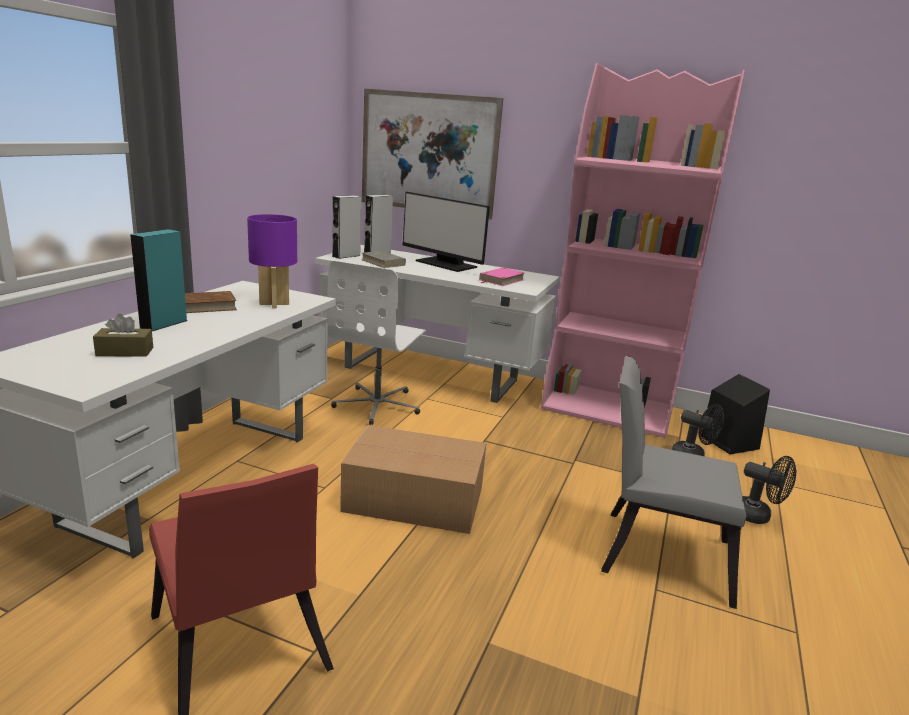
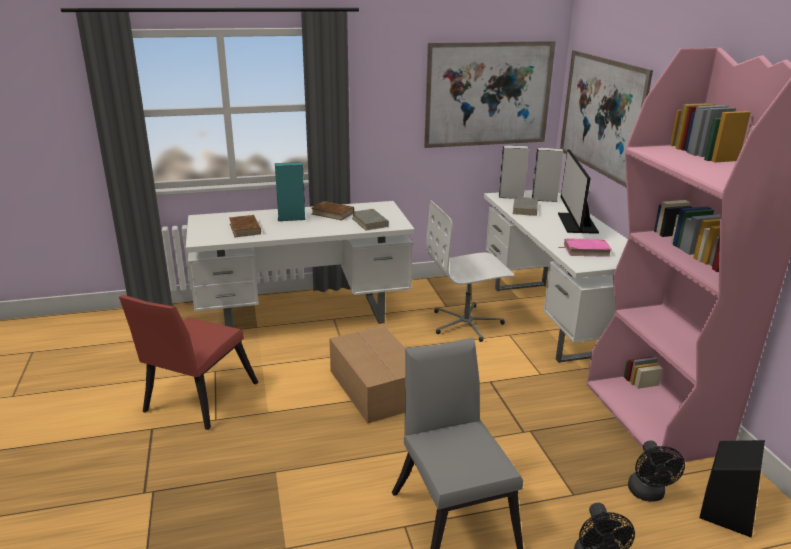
camera: 55 degrees right, 5 degrees up
brown tissue box [93,314,153,357] -> brown book [229,215,261,237]
purple table lamp [247,214,297,308] -> grey book [352,209,389,231]
none -> picture [424,41,556,148]

